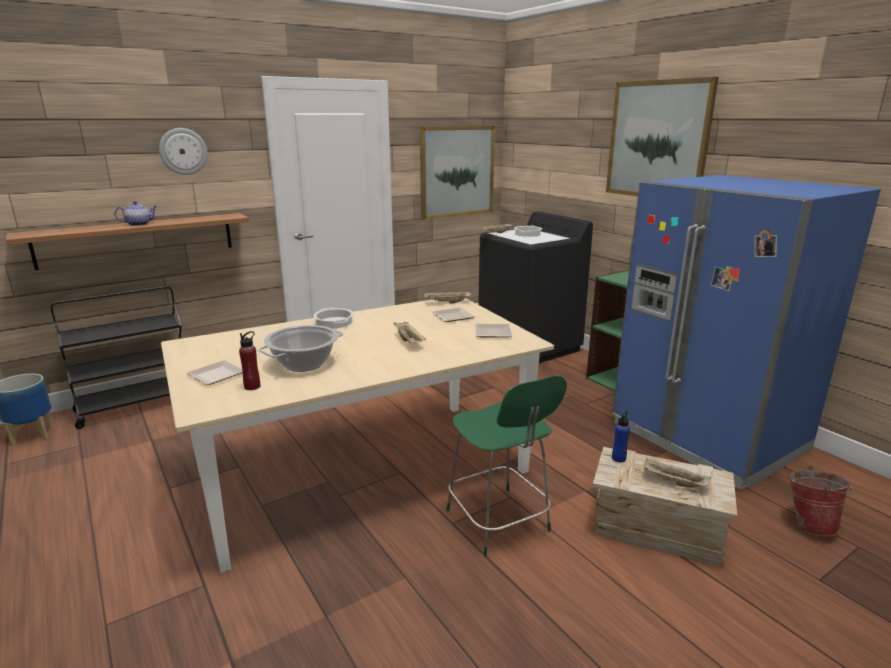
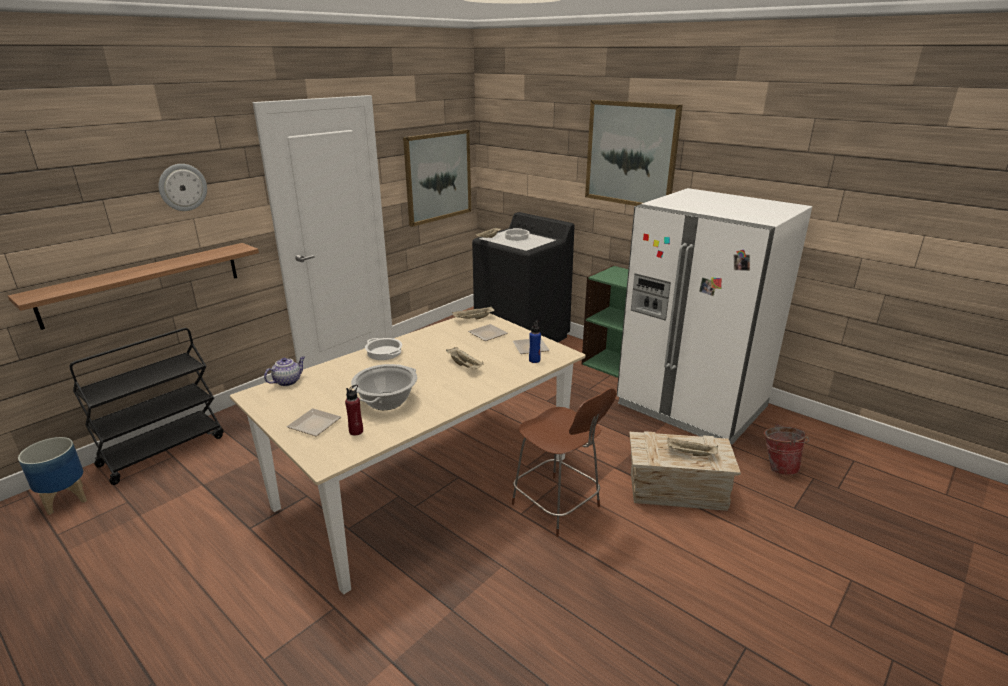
camera: 15 degrees left, 5 degrees up
teapot [114,201,157,226] -> teapot moved to [264,356,305,386]
green chair [446,375,567,557] -> brown chair [512,388,616,537]
blue bottle [612,411,630,463] -> blue bottle moved to [529,320,541,363]
blue fridge [613,175,881,490] -> white fridge [617,188,812,445]

